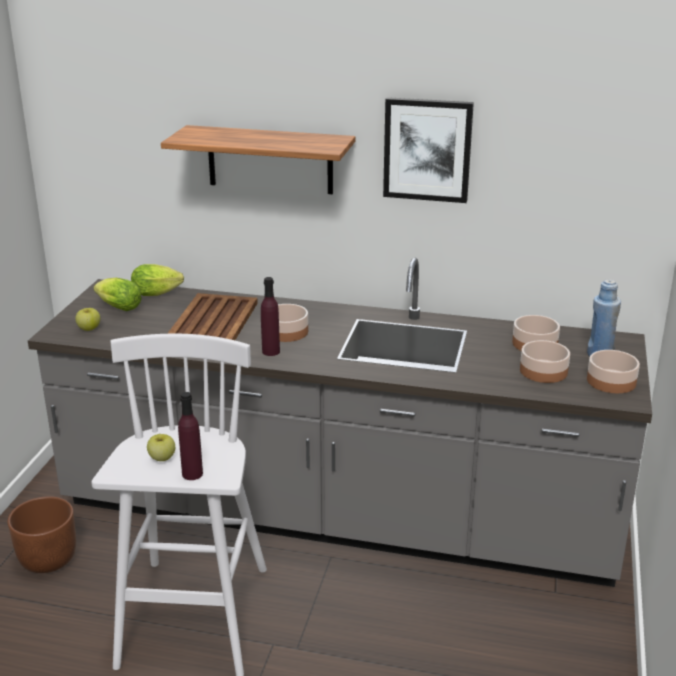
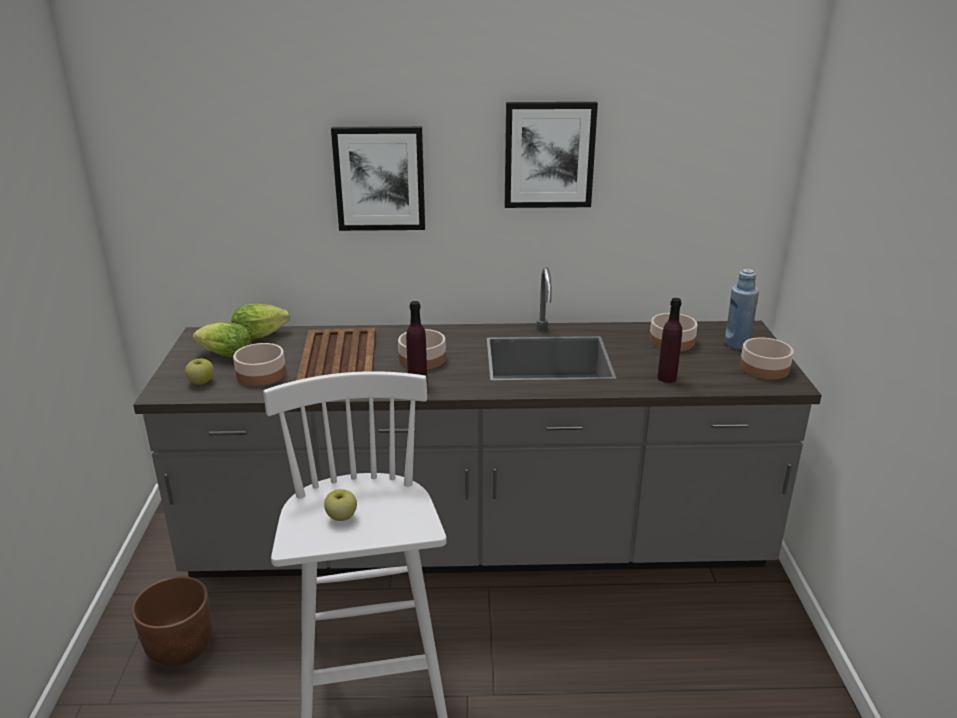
camera: 15 degrees left, 0 degrees up
shelf [161,125,355,194] -> picture [331,126,425,231]
purple bottle [178,392,203,480] -> purple bottle moved to [657,298,682,383]
bowl [520,340,570,383] -> bowl moved to [233,343,286,386]

